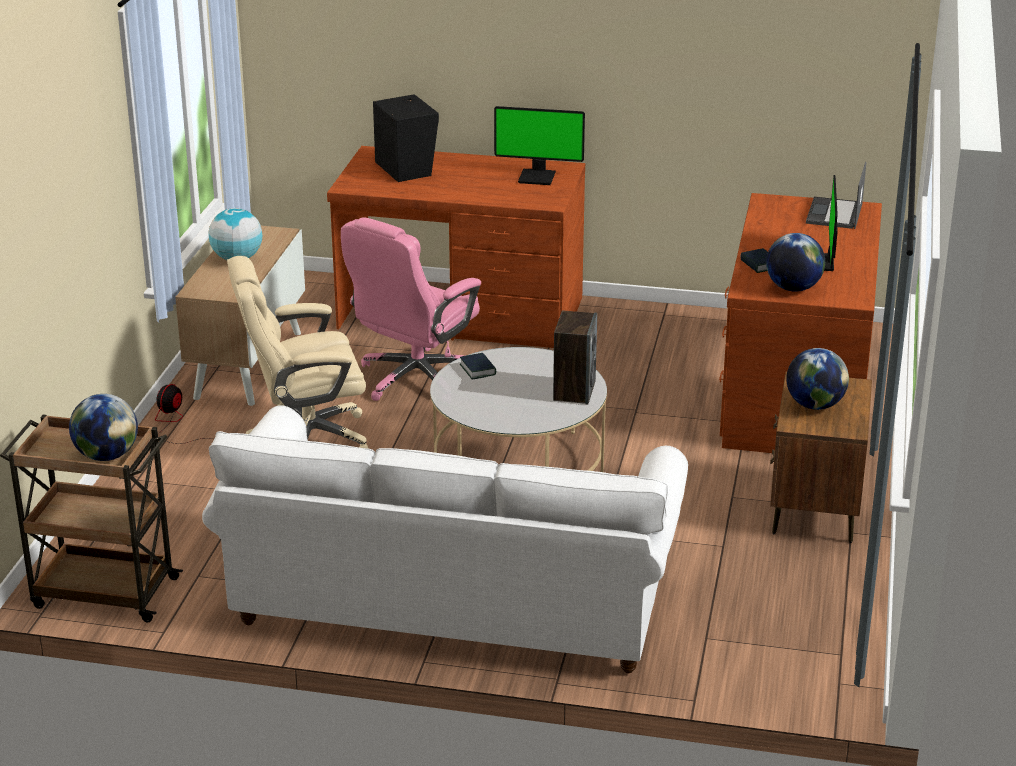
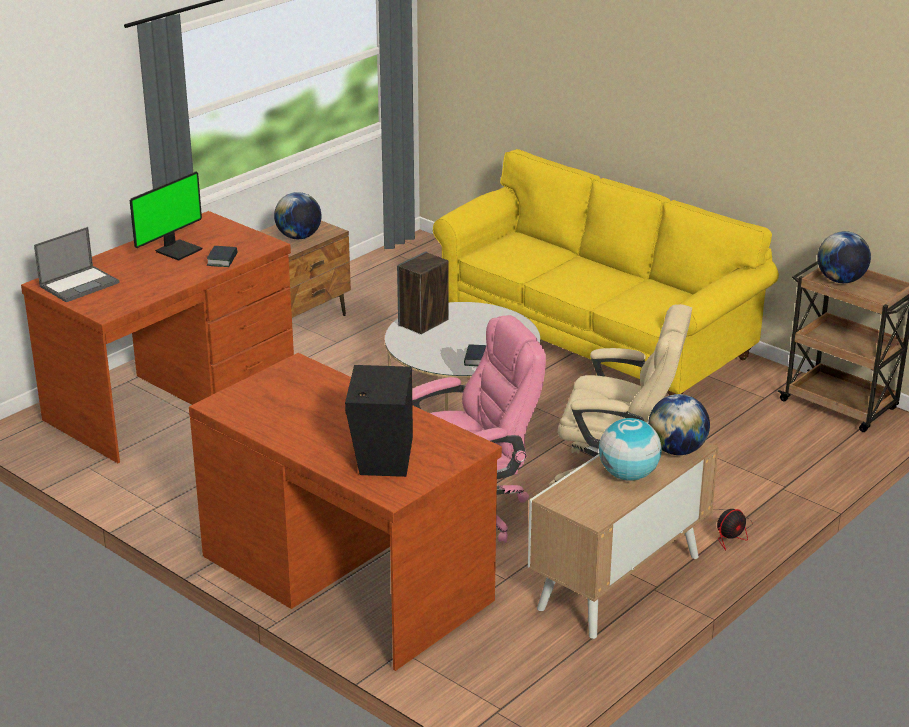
camera: 150 degrees left, 0 degrees up
white sofa [202,405,688,673] -> yellow sofa [433,149,779,396]
monitor [494,106,585,185] -> none
globe [766,233,825,292] -> globe moved to [648,394,710,455]

